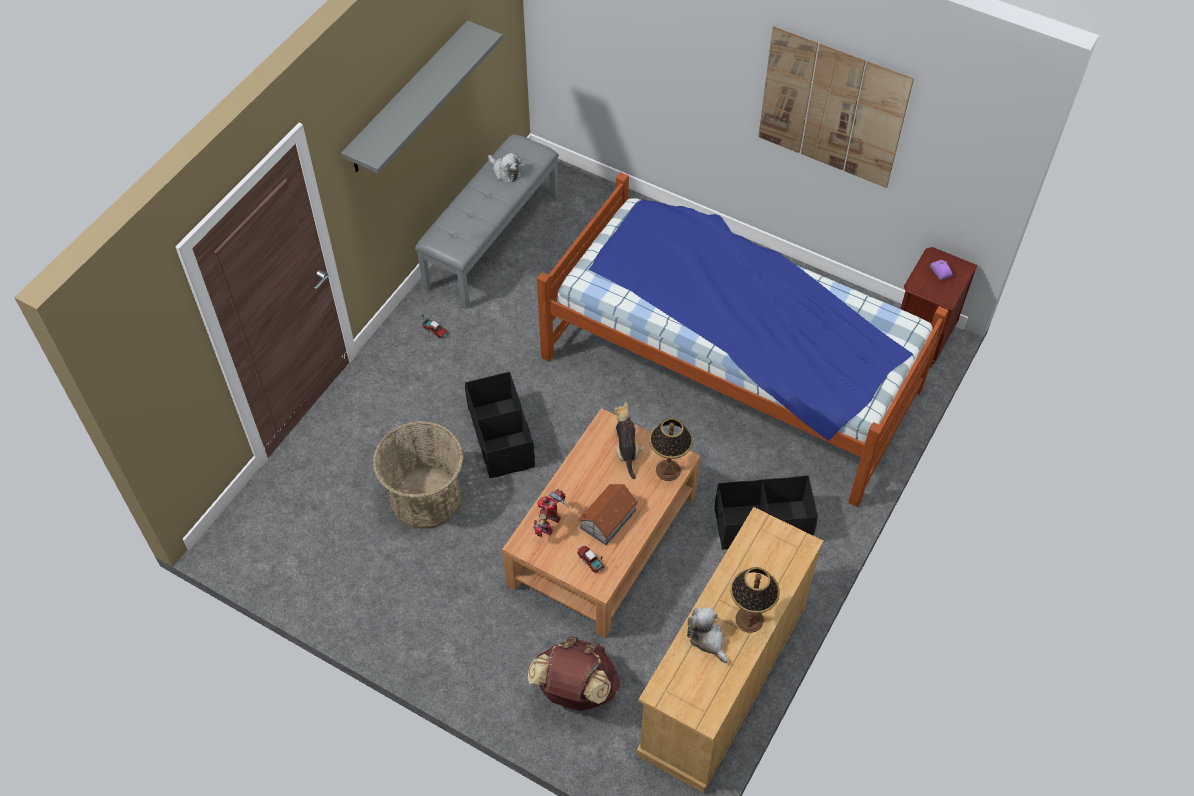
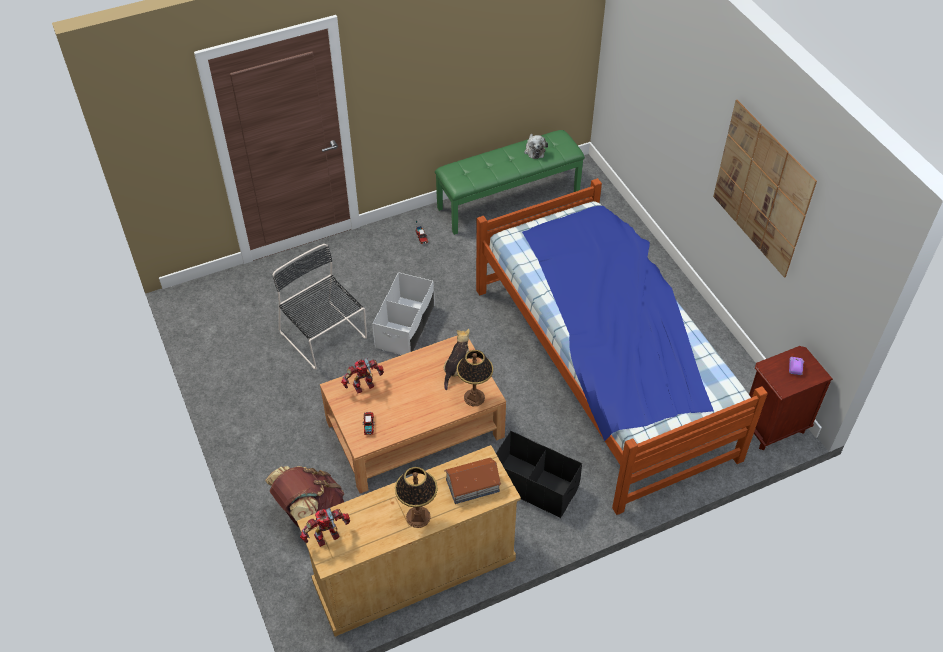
camera: 35 degrees right, 5 degrees down
grey shelf [341,21,503,174] -> none
basket [373,421,464,528] -> black chair [273,244,367,369]
grey bench [415,134,559,309] -> green bench [435,130,585,235]
black storage box [465,372,535,478] -> white storage box [372,272,435,355]
toy house [578,484,638,545] -> toy house moved to [444,458,501,504]
plush toy [687,607,728,663] -> none
none -> toy robot [300,508,350,547]

